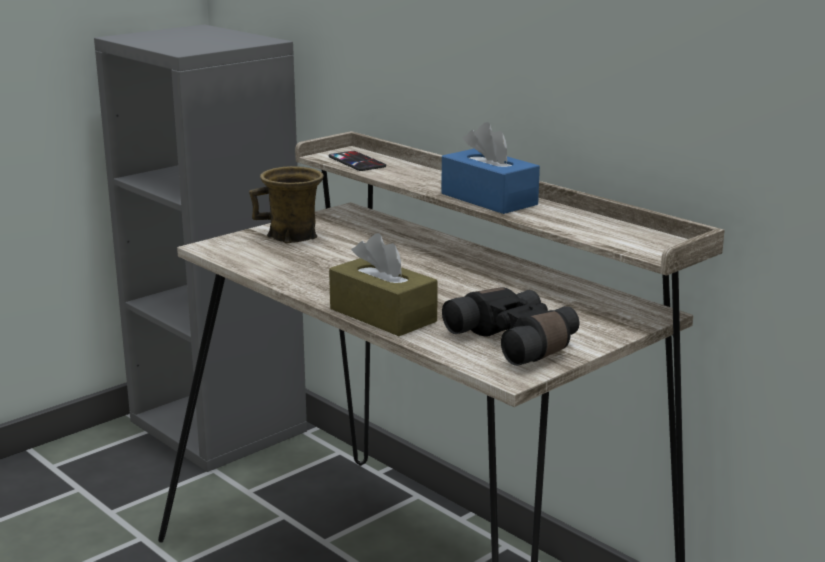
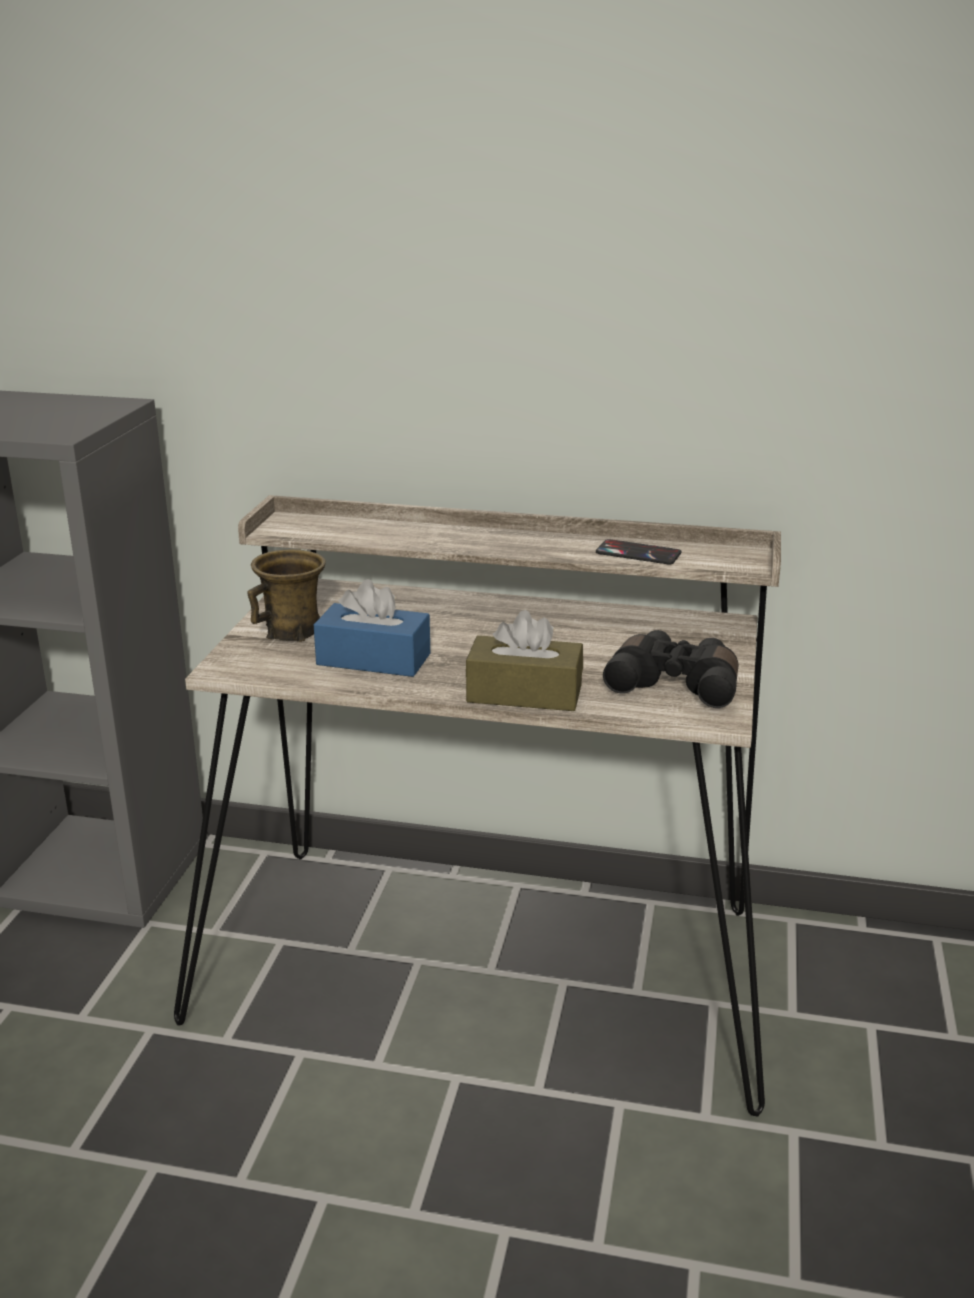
camera: 35 degrees left, 5 degrees up
phone [329,151,386,171] -> phone moved to [596,539,682,565]
blue tissue box [441,122,540,214] -> blue tissue box moved to [314,579,430,677]

